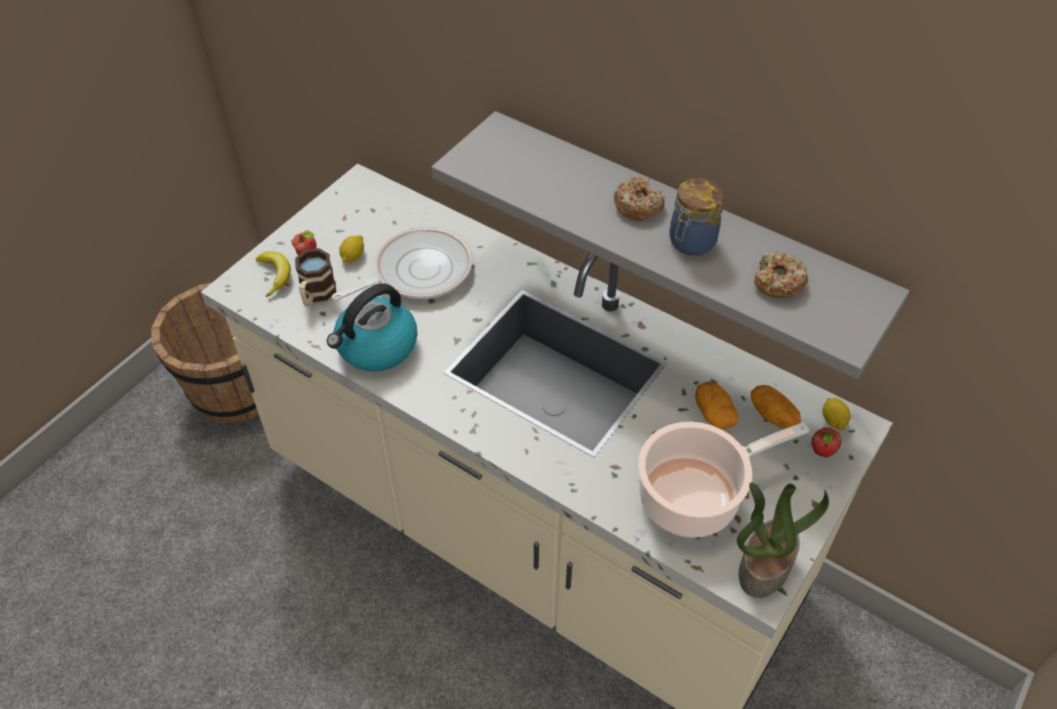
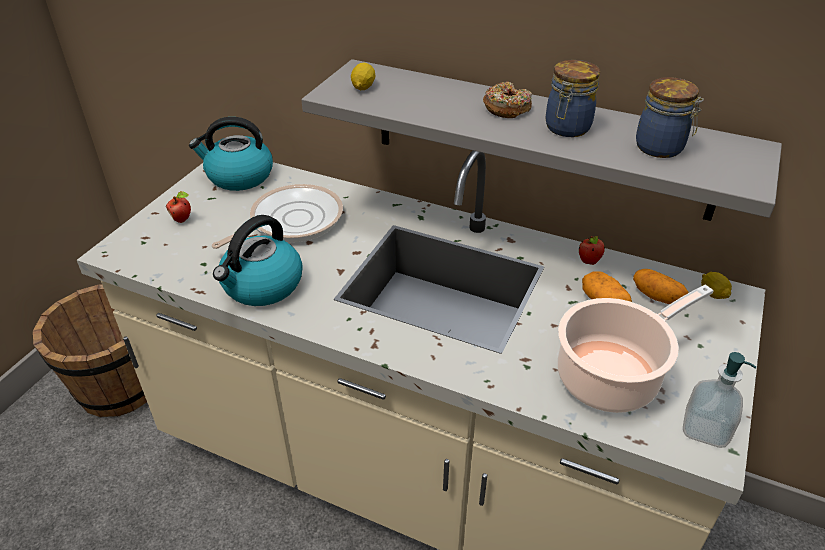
camera: 10 degrees left, 10 degrees down
banana [256,251,291,297] -> none
mug [295,248,336,307] -> none
lemon [339,235,364,263] -> lemon moved to [351,63,375,90]
potted plant [737,482,829,598] -> soap dispenser [683,352,756,448]
donut [754,252,808,298] -> jar [636,77,704,158]
apple [811,427,841,457] -> apple moved to [579,236,605,265]
none -> kettle [189,117,273,191]

